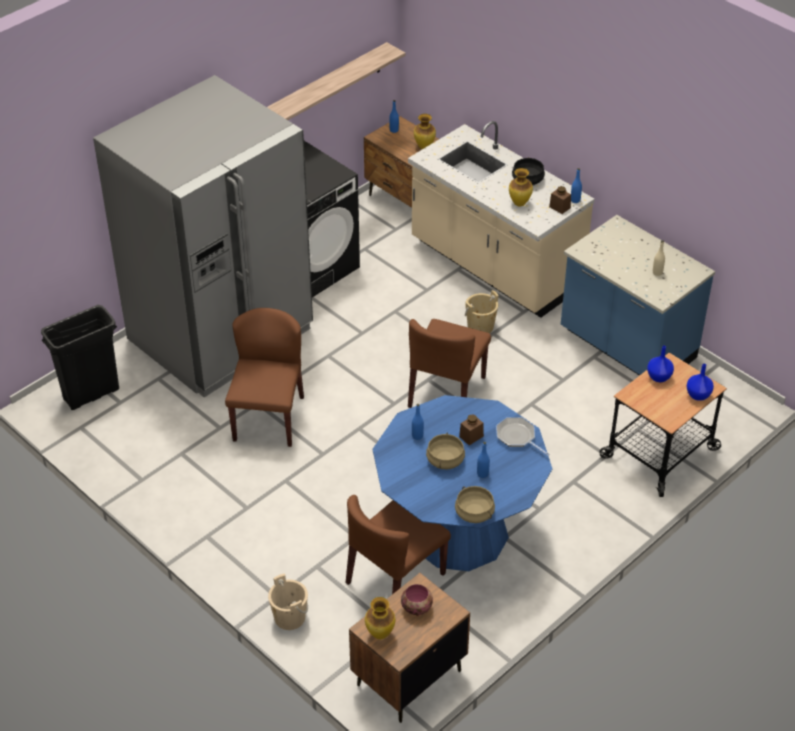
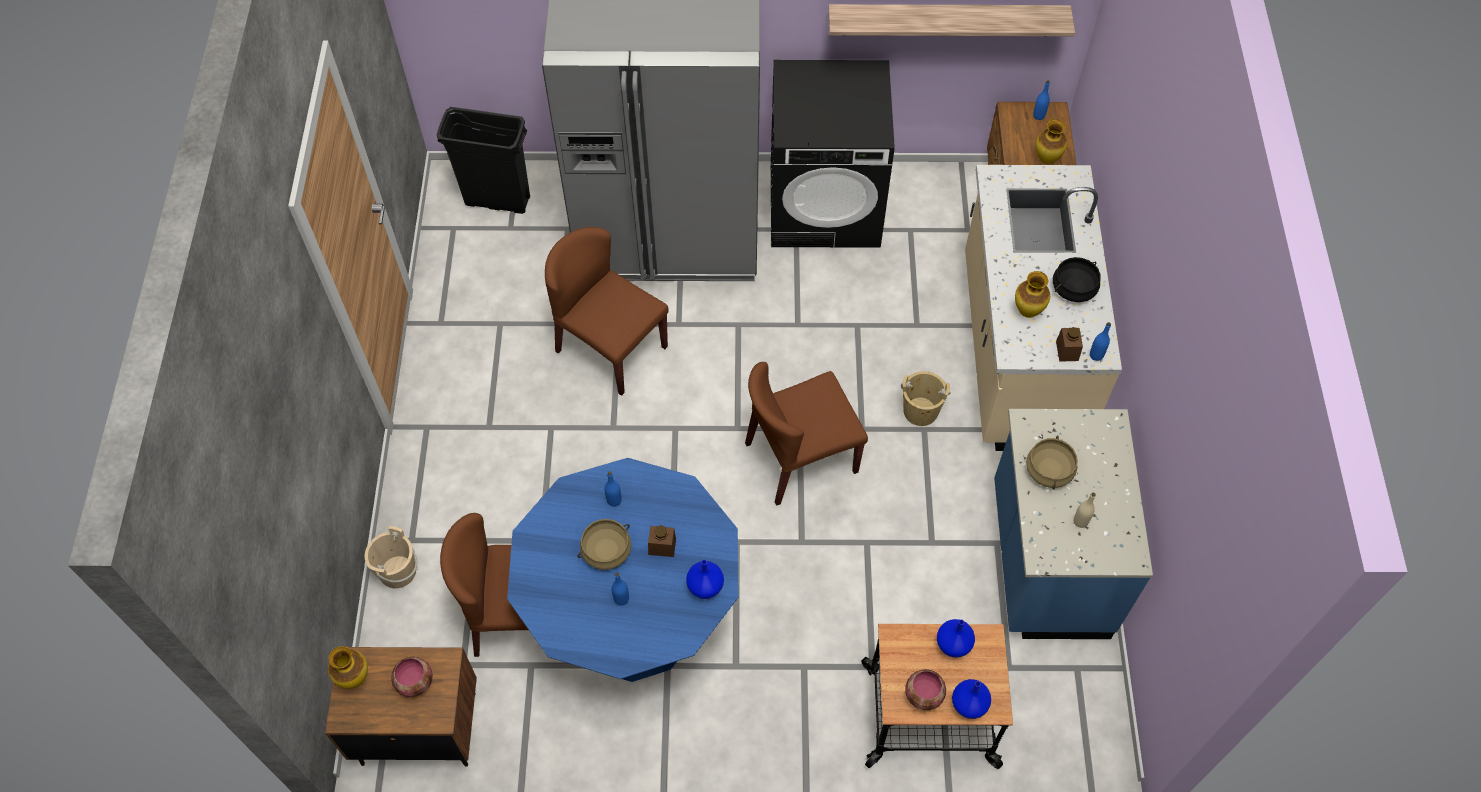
camera: 45 degrees right, 15 degrees up
brown chair [225,308,304,447] -> brown chair turned 105 degrees counterclockwise [545,227,669,396]
beige cooking pot [455,486,495,523] -> beige cooking pot moved to [1026,435,1078,489]
frying pan [496,417,549,456] -> blue vase [686,560,724,599]
none -> bowl [905,669,946,710]

